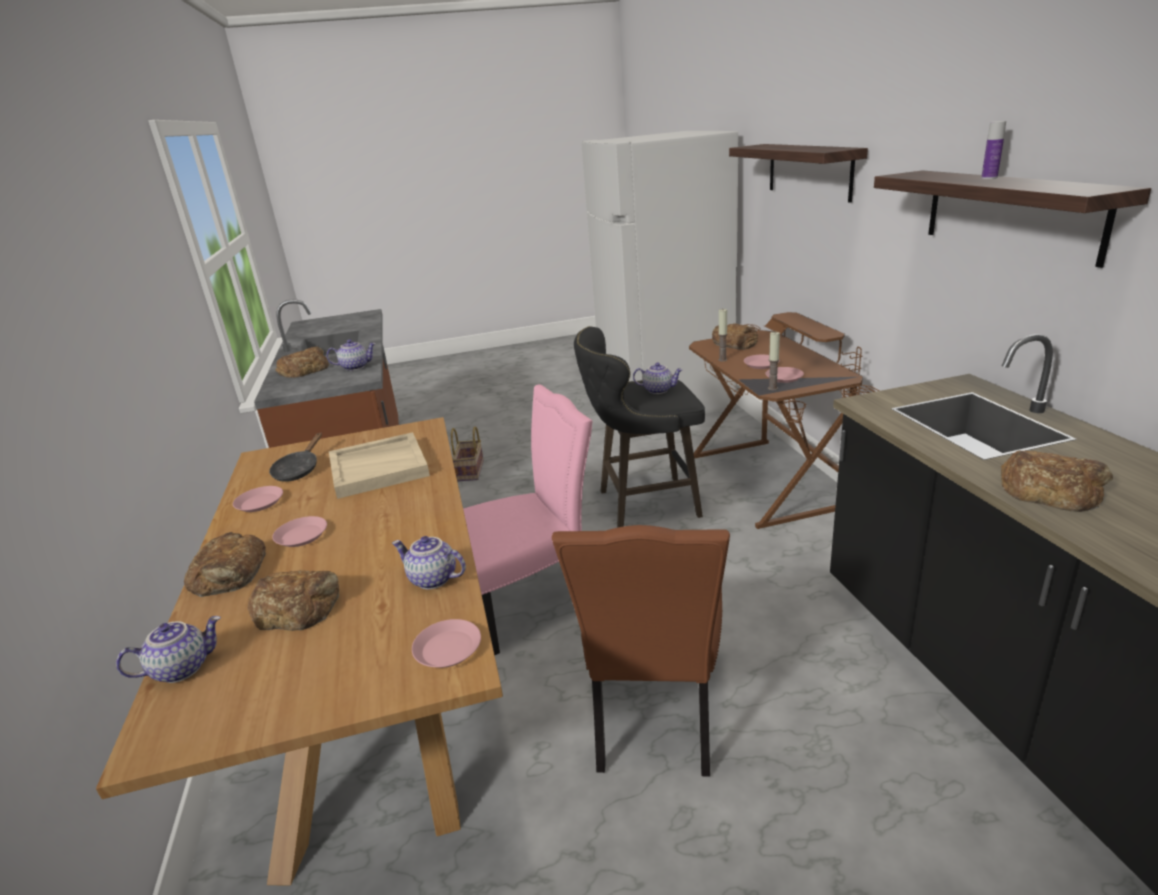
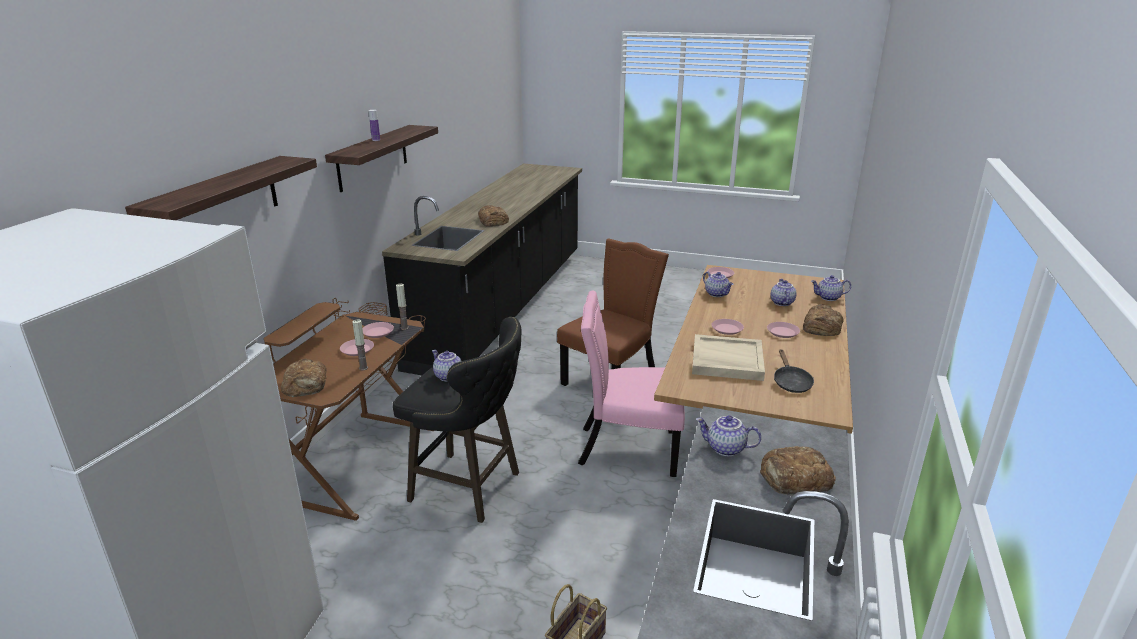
camera: 150 degrees left, 0 degrees up
pink plate [233,486,283,512] -> pink plate moved to [711,319,744,335]
bread [248,570,339,631] -> teapot [770,279,797,306]
black frying pan [269,432,322,482] -> black frying pan turned 135 degrees clockwise [774,349,814,393]

